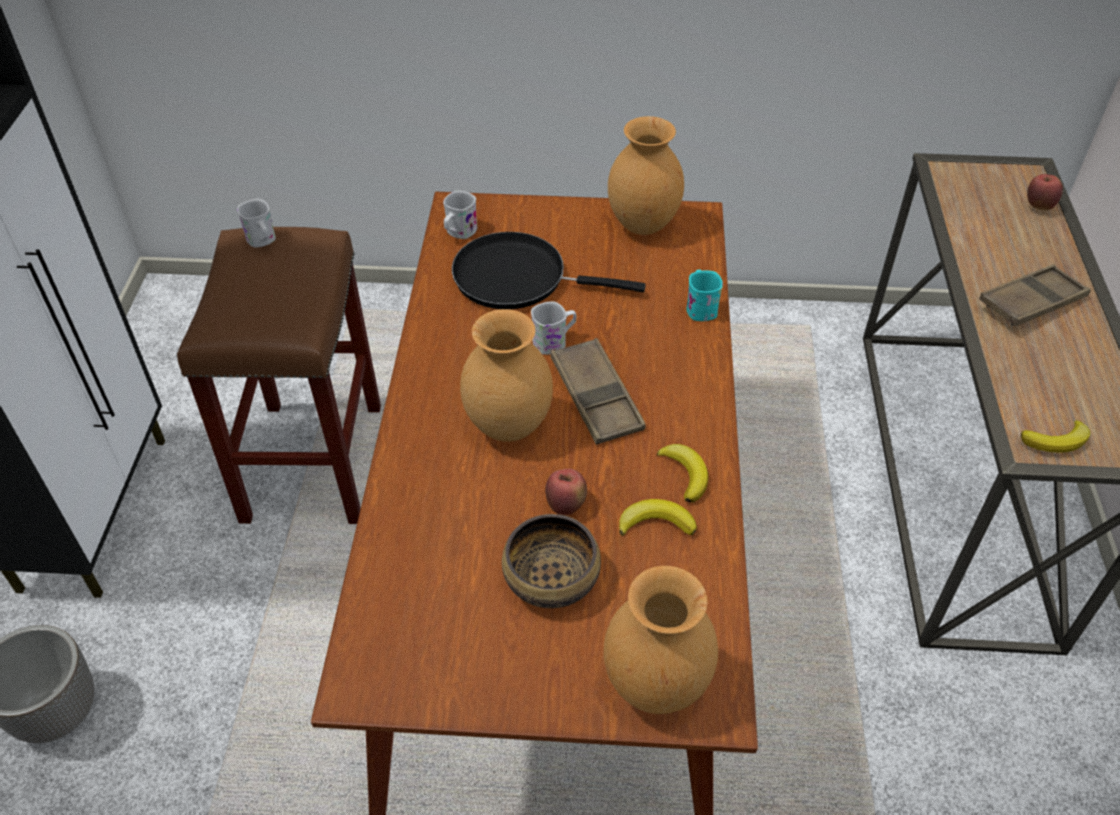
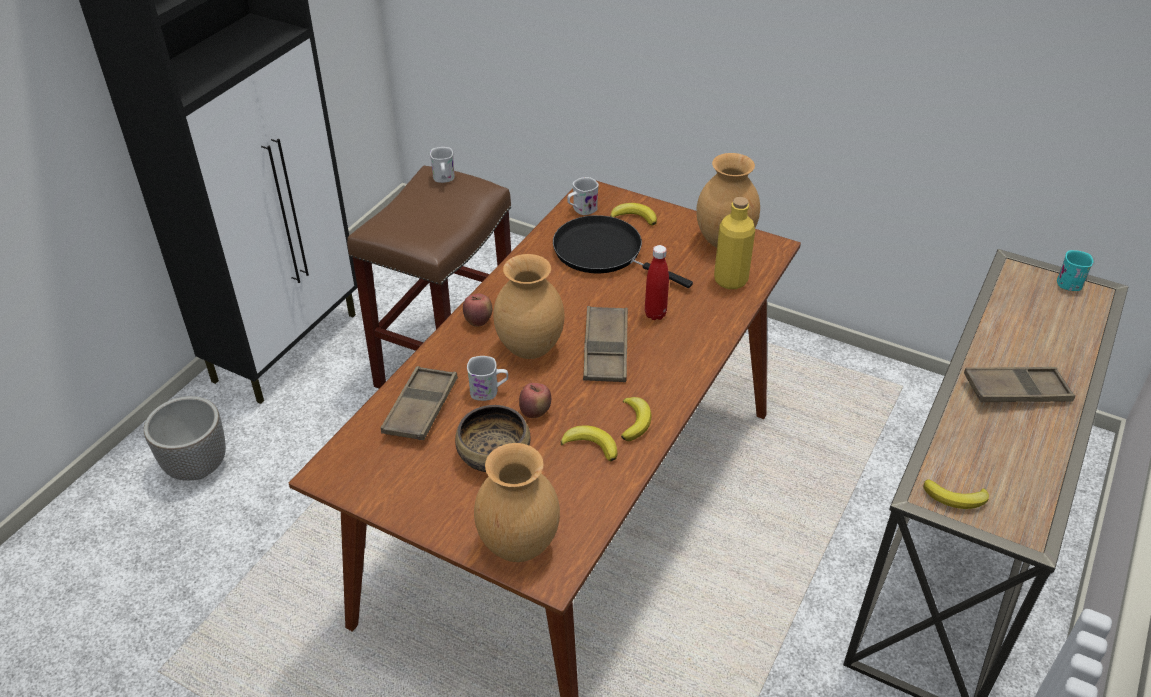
camera: 25 degrees right, 5 degrees down
white mug [531,301,576,355] -> white mug moved to [467,356,508,401]
turquoise mug [686,270,723,321] -> turquoise mug moved to [1057,250,1093,291]
apple [1027,174,1063,210] -> apple moved to [463,293,492,327]
none -> brown tray [381,366,458,440]
none -> banana [610,203,657,226]
none -> red bottle [645,245,669,320]
none -> yellow bottle [714,197,755,289]

